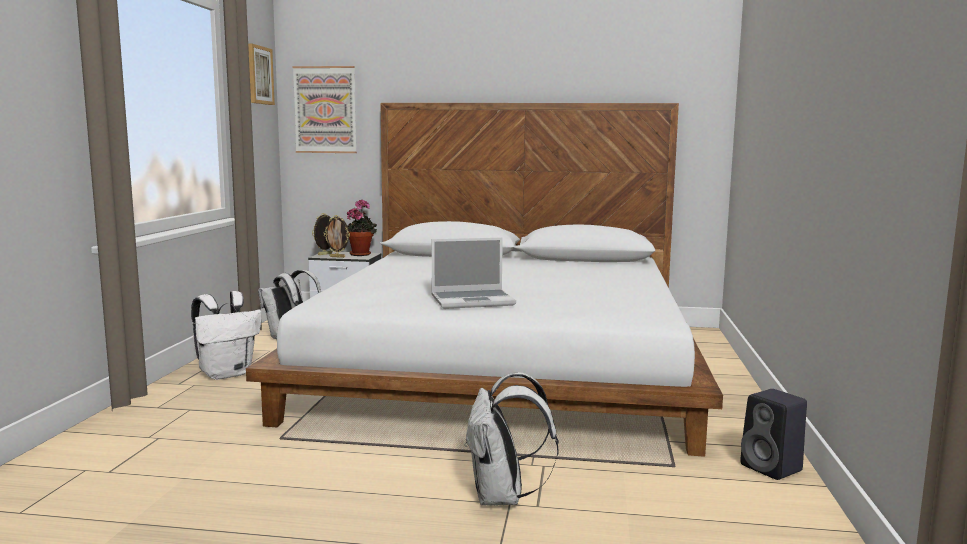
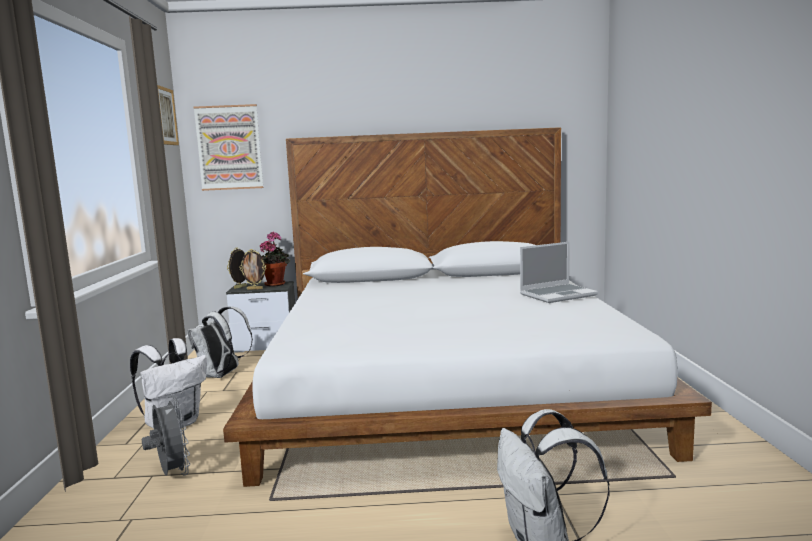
camera: 10 degrees left, 0 degrees up
laptop [432,238,516,309] -> laptop moved to [520,242,598,303]
black speaker [740,389,807,480] -> none
none -> grey fan [142,396,190,476]

